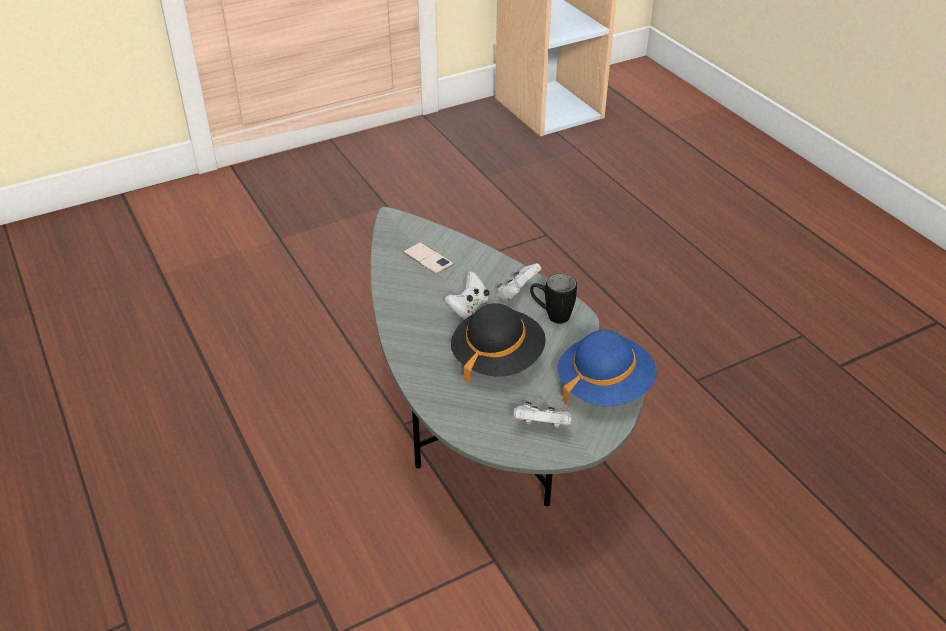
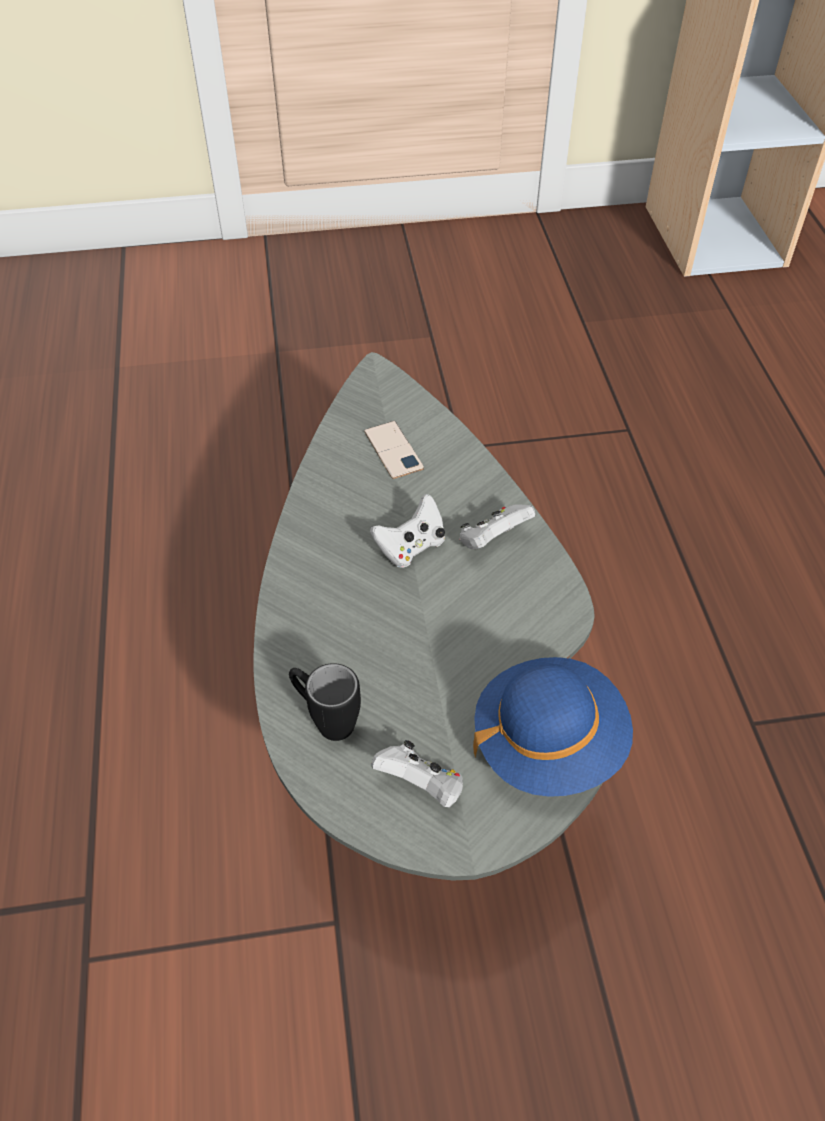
camera: 20 degrees right, 10 degrees up
black hat [451,303,546,384] -> none
black mug [530,274,577,324] -> black mug moved to [289,663,361,741]

